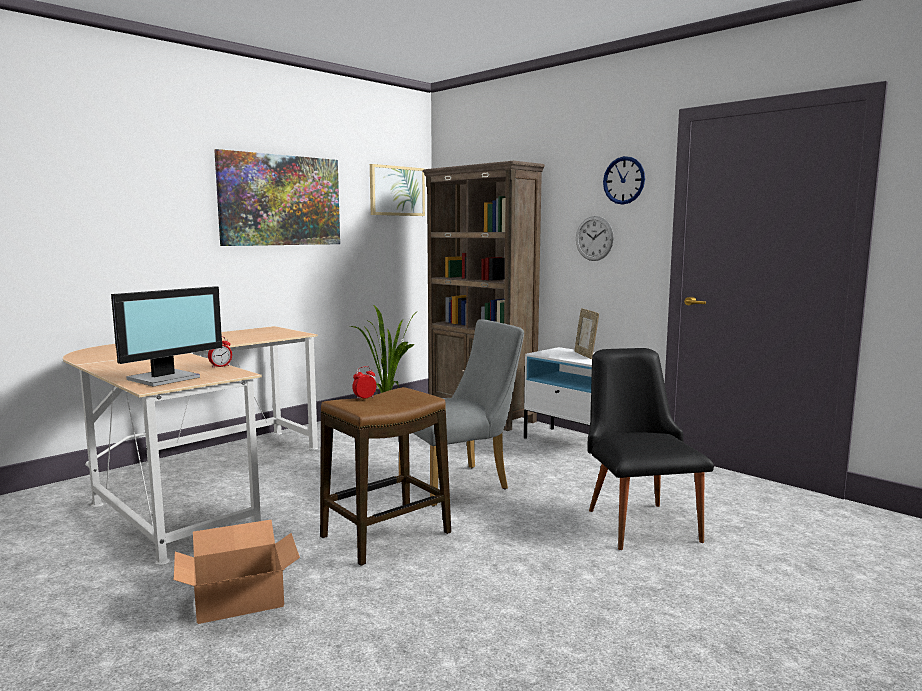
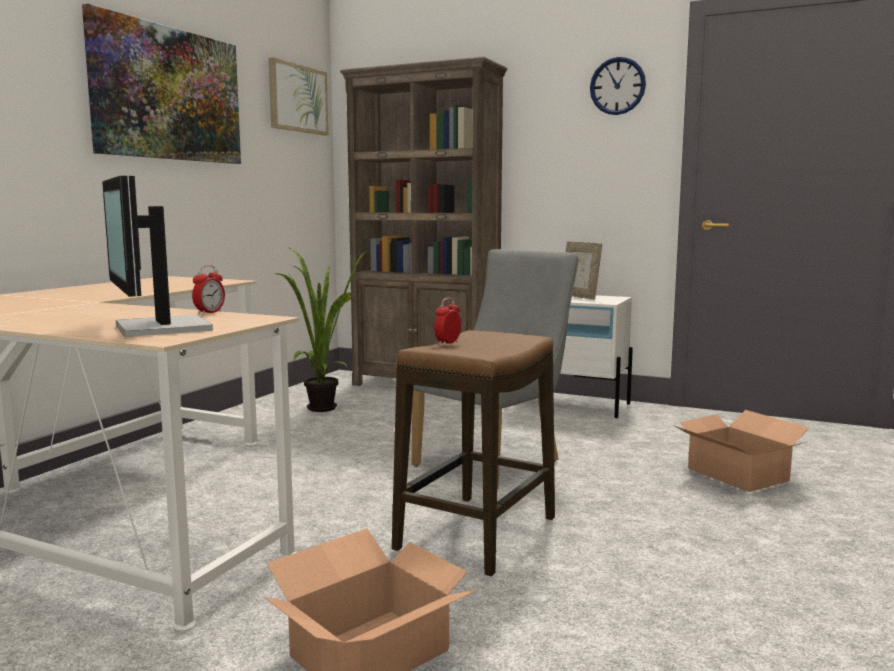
camera: 20 degrees left, 0 degrees up
monitor [111,286,222,386] -> monitor turned 135 degrees clockwise [102,176,213,337]
wall clock [576,216,614,261] -> none
black chair [587,348,714,550] -> cardboard box [673,410,810,492]

